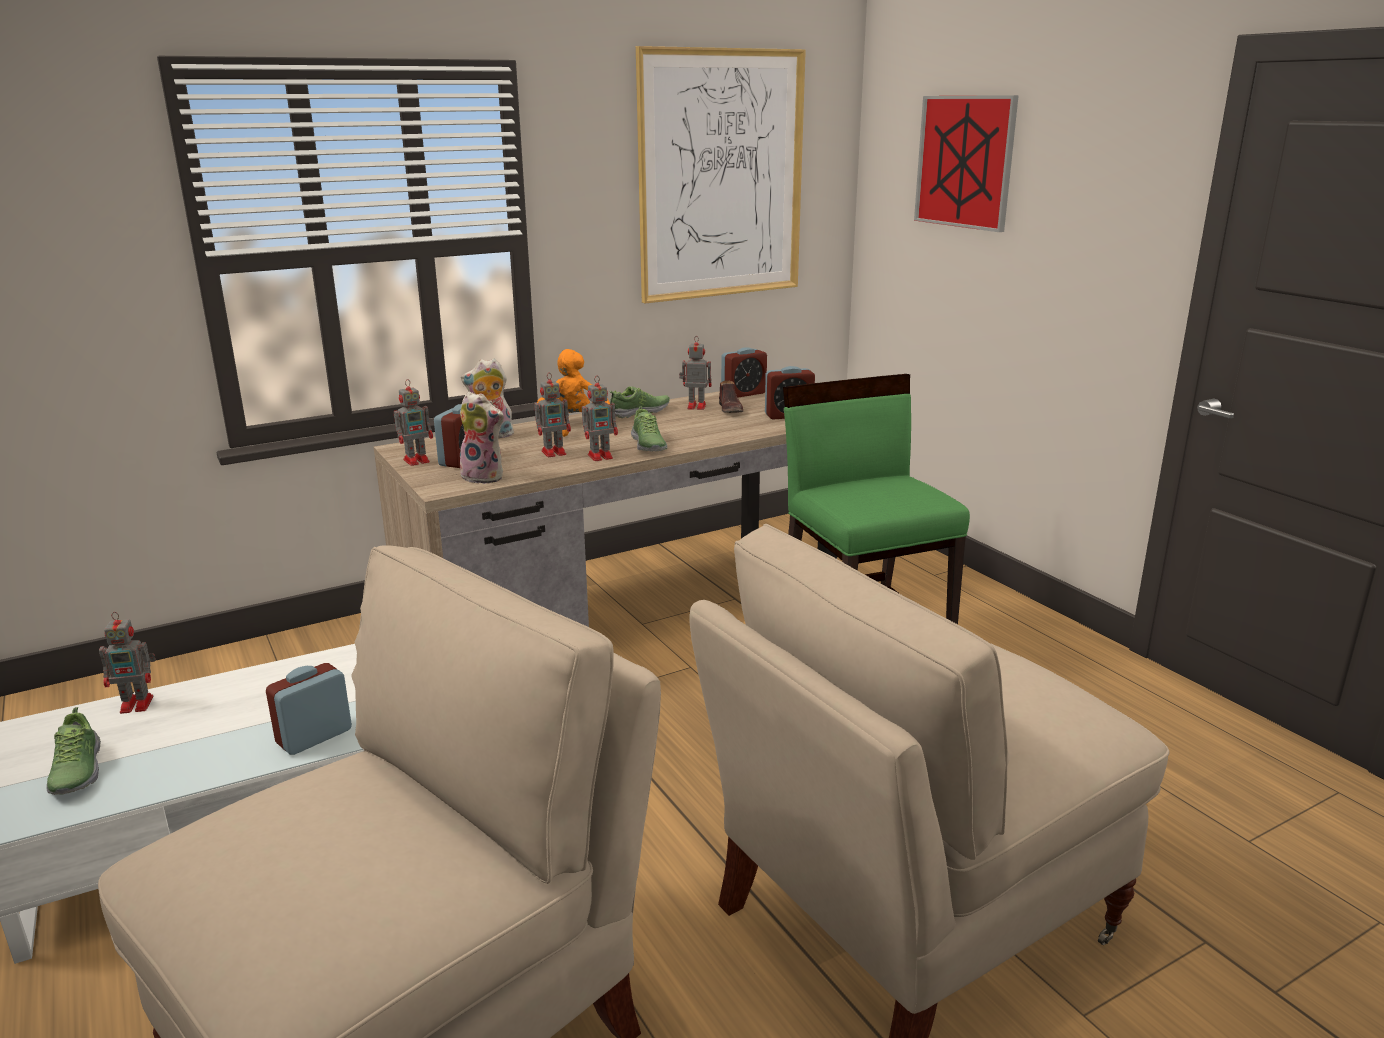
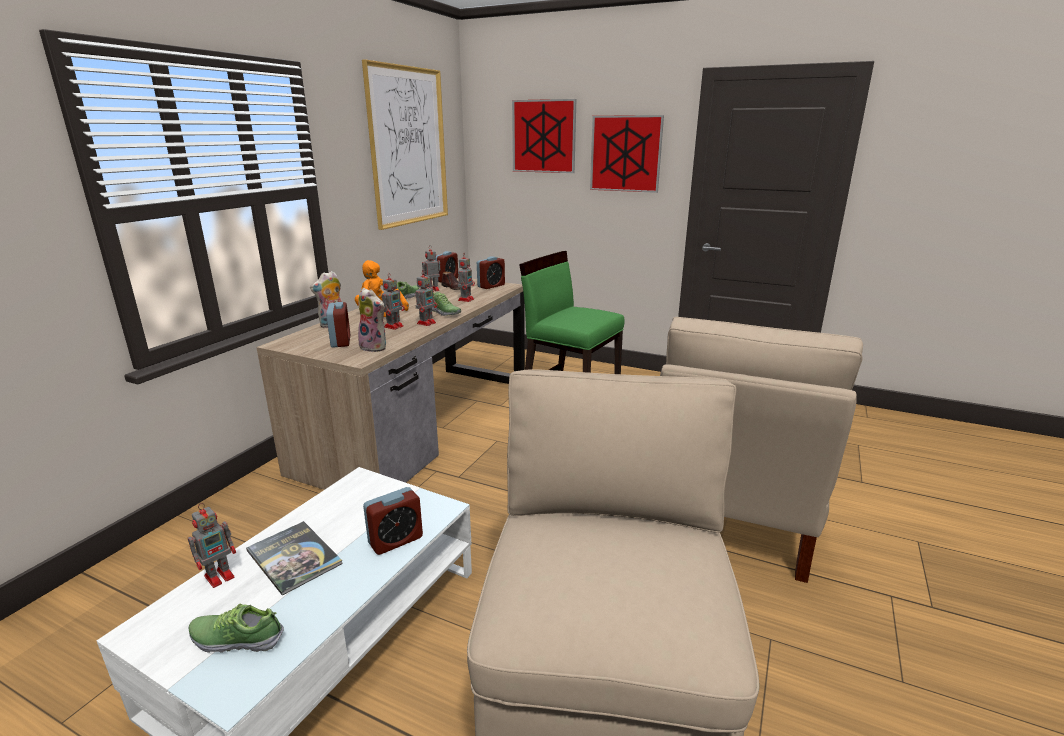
camera: 35 degrees left, 0 degrees up
shoe [46,707,101,795] -> shoe turned 150 degrees clockwise [188,603,284,653]
alarm clock [266,663,352,755] -> alarm clock turned 135 degrees counterclockwise [363,487,423,555]
toy robot [394,379,433,466] -> toy robot moved to [458,253,475,302]
plush toy [455,392,504,484] -> plush toy turned 45 degrees clockwise [358,288,386,352]
none -> book [246,521,343,596]
none -> picture [590,115,664,193]

